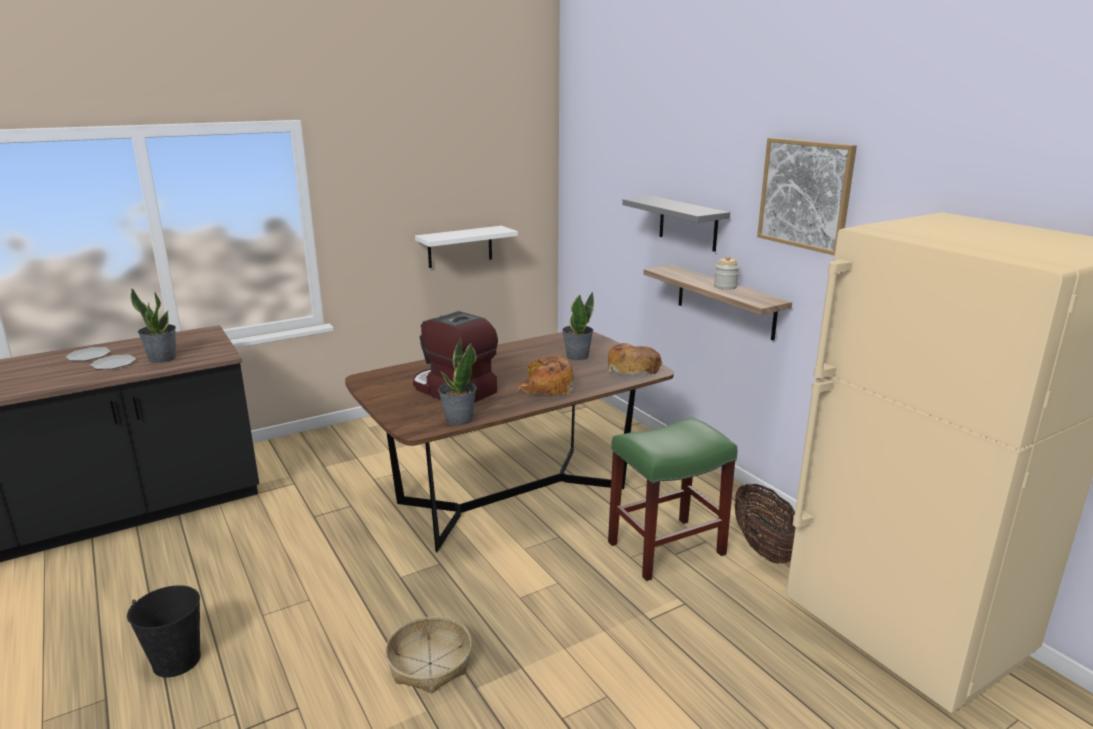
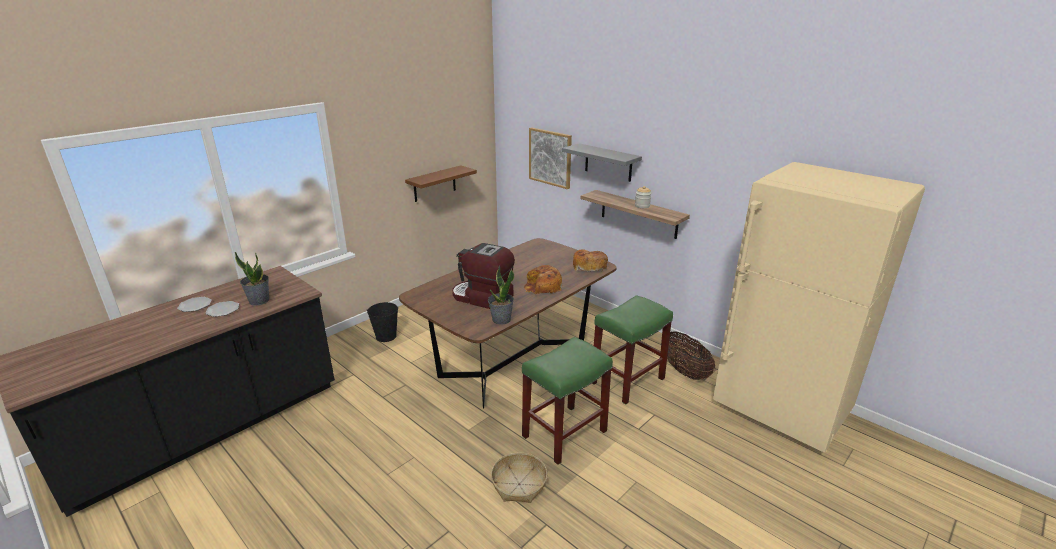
camera: 15 degrees left, 5 degrees up
black bucket [127,585,201,678] -> black bucket moved to [367,302,398,342]
white shelf [415,226,518,268] -> brown shelf [405,165,477,202]
potted plant [562,292,594,360] -> none
picture [757,138,857,255] -> picture moved to [529,127,572,189]
none -> green stool [522,337,613,465]

